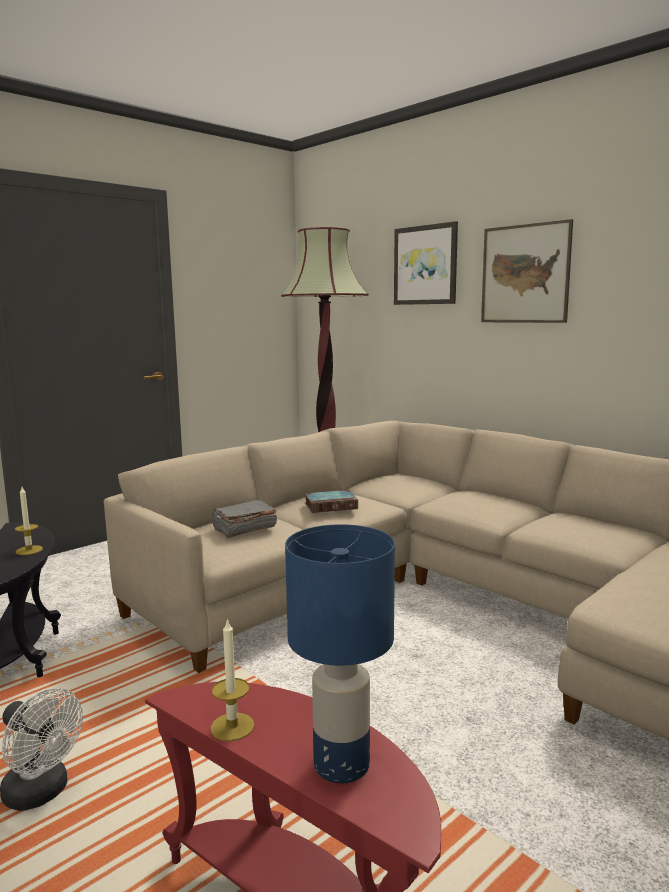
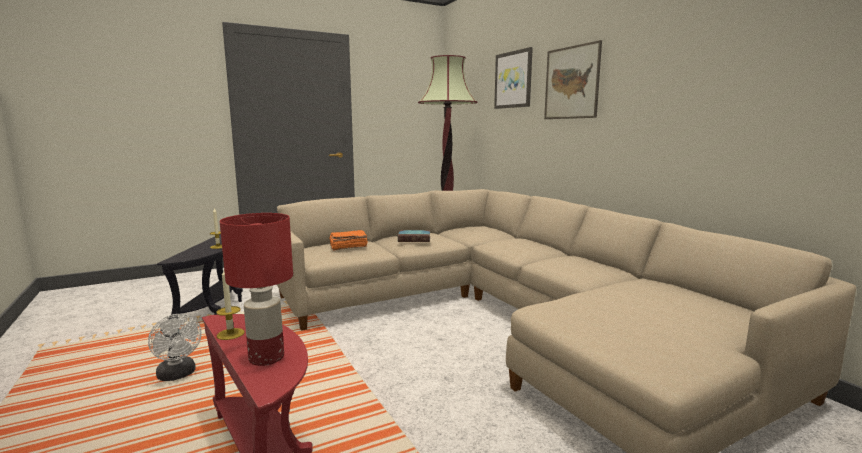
camera: 15 degrees right, 0 degrees up
grey book [211,500,277,538] -> orange book [330,230,368,251]
blue table lamp [285,524,395,783] -> red table lamp [220,213,293,366]

